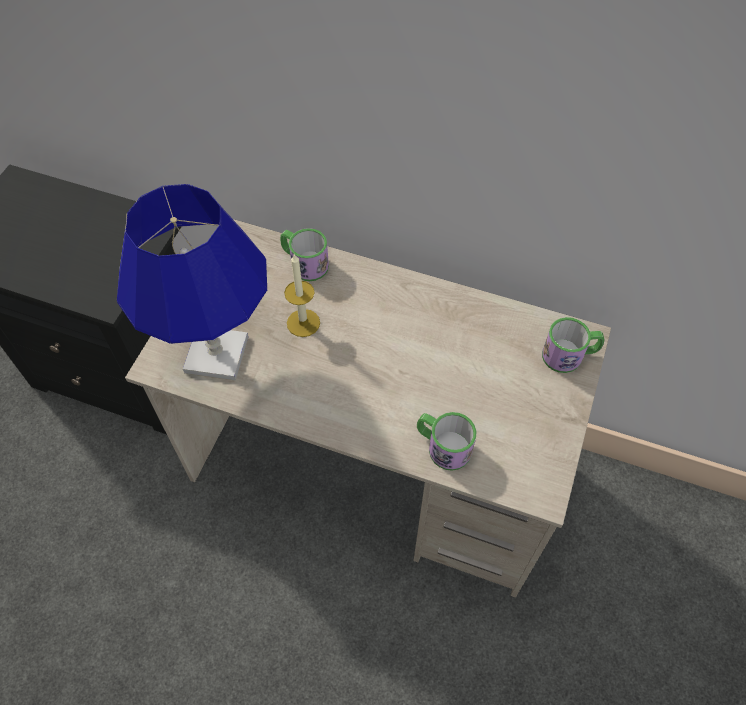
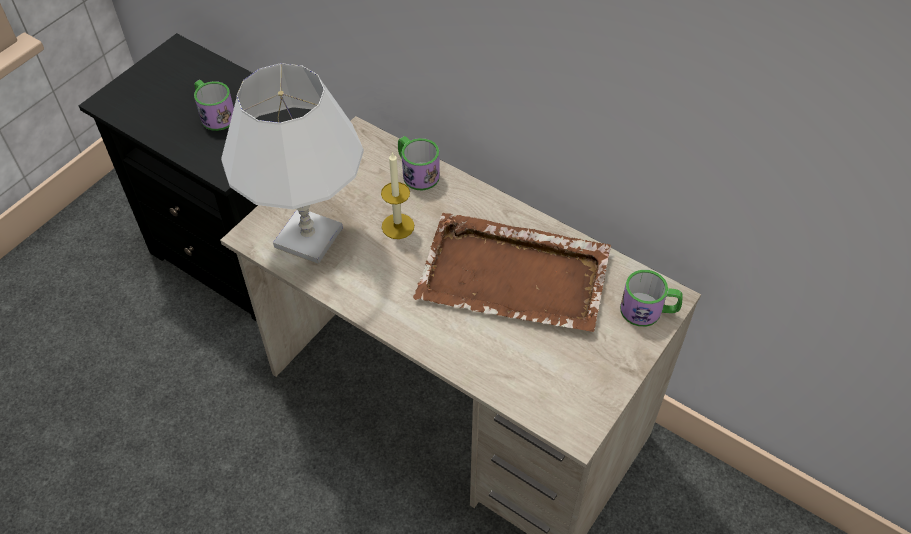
camera: 15 degrees right, 5 degrees down
blue table lamp [117,184,267,381] -> white table lamp [221,63,364,264]
mug [417,412,476,471] -> mug moved to [194,80,234,131]
none -> brown tray [413,213,611,332]

